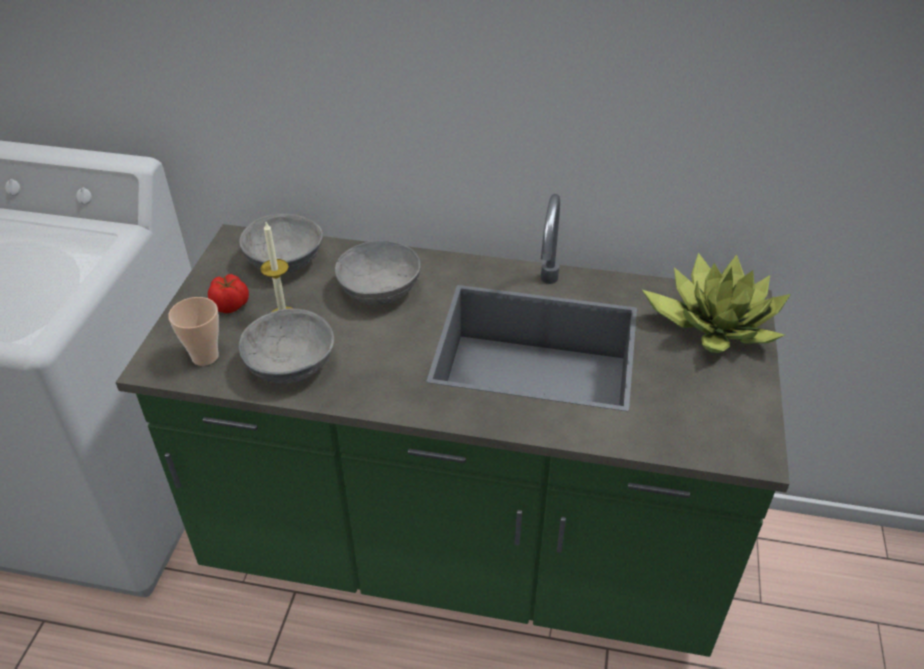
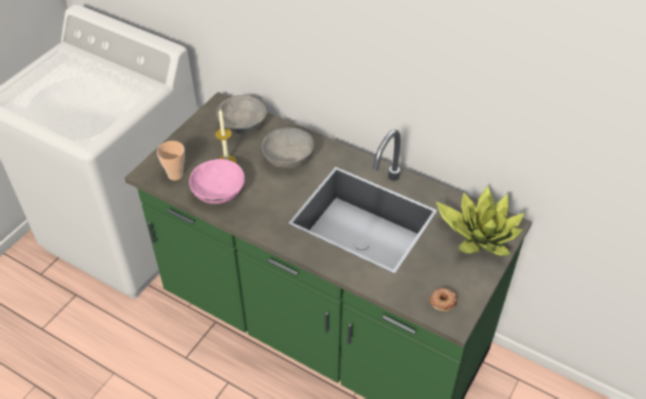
camera: 20 degrees right, 5 degrees up
tomato [208,274,249,313] -> none
grey bowl [238,308,334,384] -> pink bowl [189,159,245,204]
none -> donut [429,288,457,311]

